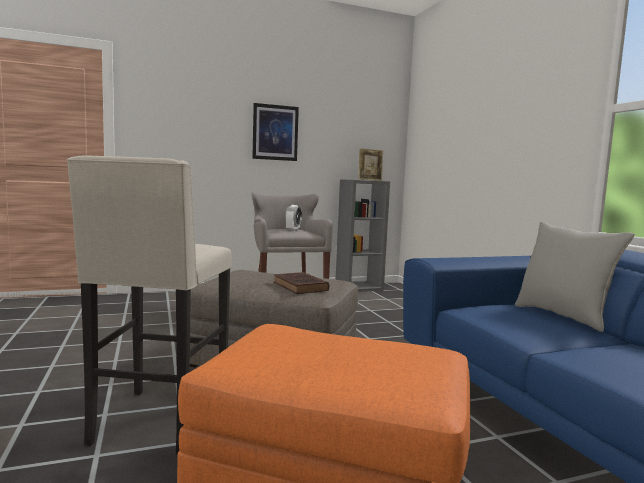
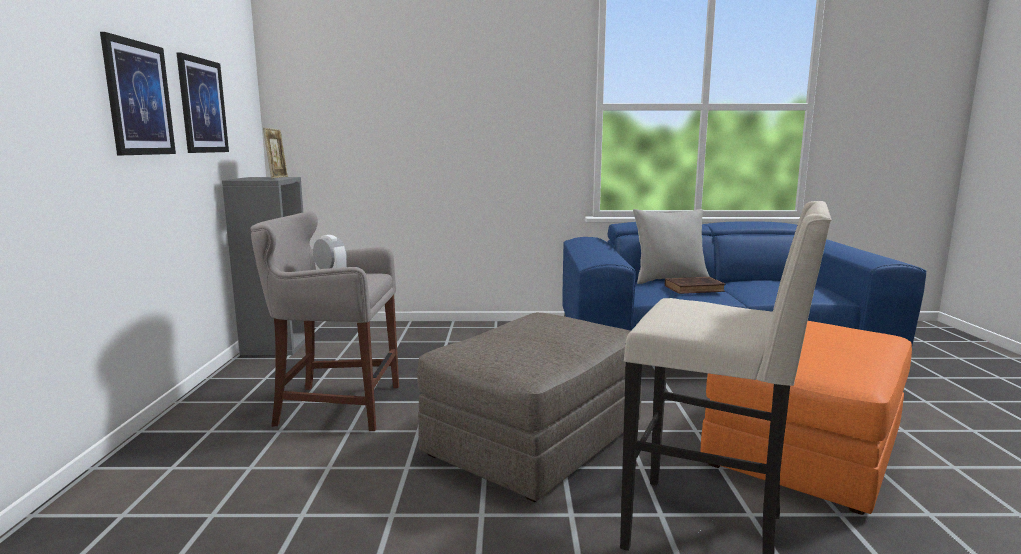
camera: 70 degrees left, 5 degrees up
brown book [274,272,329,294] -> brown book moved to [665,277,726,294]
none -> picture [176,52,229,153]

